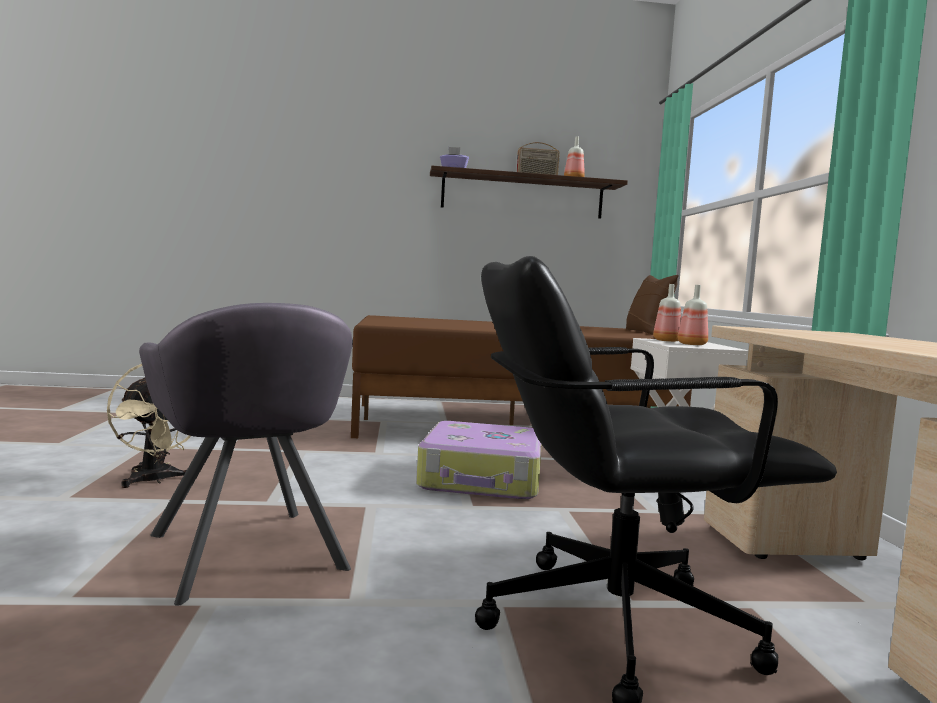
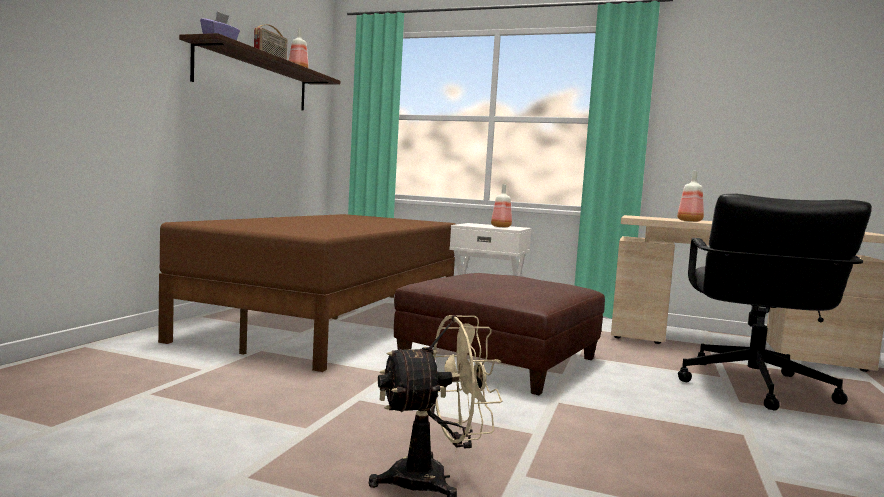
camera: 65 degrees left, 0 degrees up
grey armchair [139,303,353,606] -> none
suitcase [416,421,542,499] -> brown ottoman [394,273,605,395]
brown pillow [626,275,679,334] -> none
bottle [653,284,682,342] -> bottle moved to [677,171,704,222]

